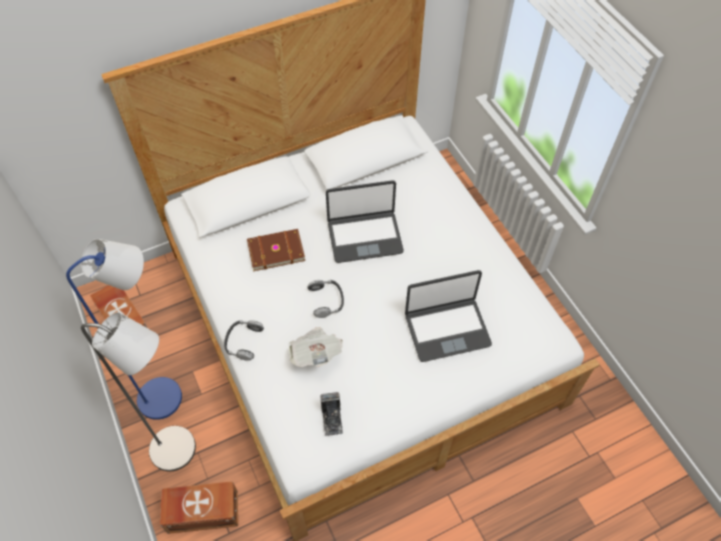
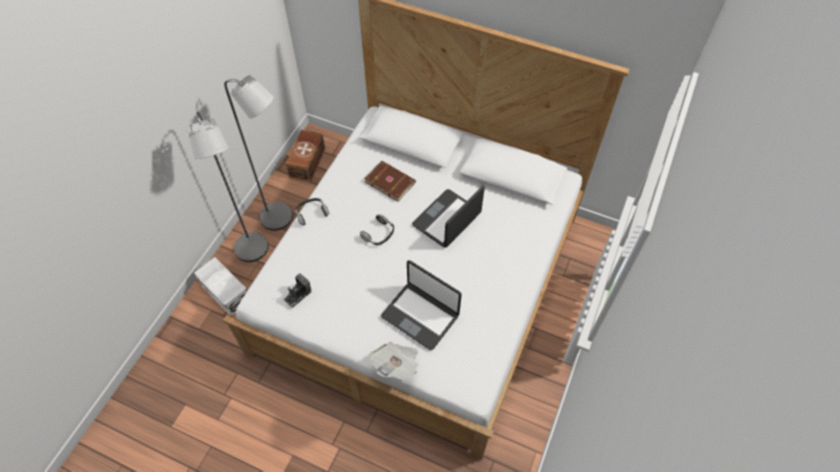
camera: 50 degrees right, 0 degrees up
blue floor lamp [66,239,182,420] -> grey floor lamp [224,75,293,231]
brown storage box [160,481,238,534] -> white storage box [194,257,248,317]
newspaper [289,327,343,367] -> newspaper moved to [369,342,418,380]
laptop [326,180,404,263] -> laptop turned 90 degrees clockwise [412,186,485,247]

